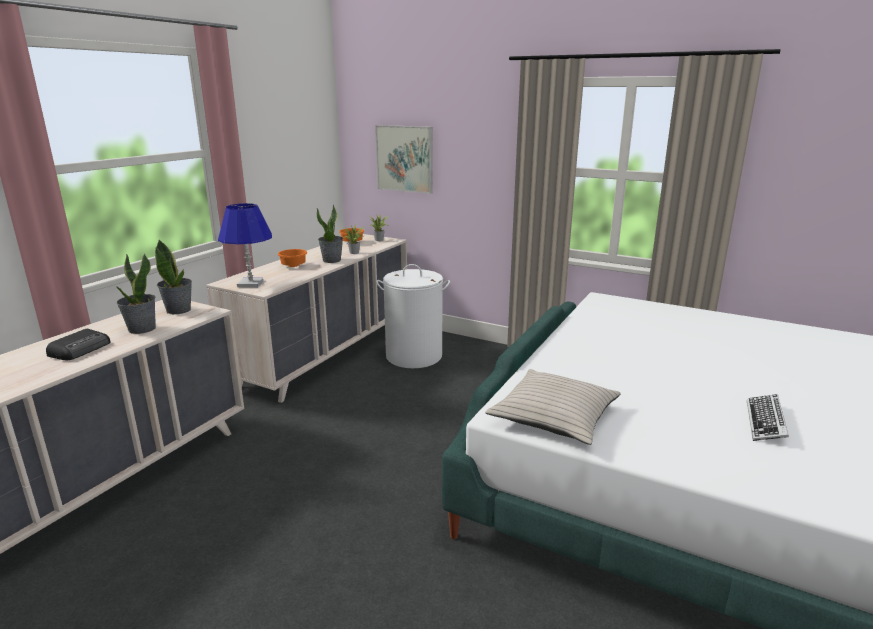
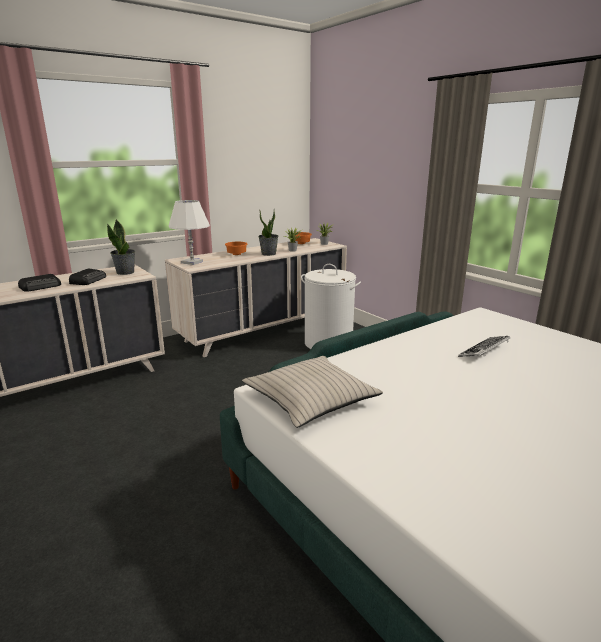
camera: 25 degrees right, 0 degrees up
potted plant [117,254,156,334] -> radio [69,268,106,285]
blue table lamp [218,203,272,287] -> white table lamp [169,200,210,265]
picture [375,125,433,194] -> none
keyboard [747,394,789,441] -> keyboard moved to [458,336,510,357]

